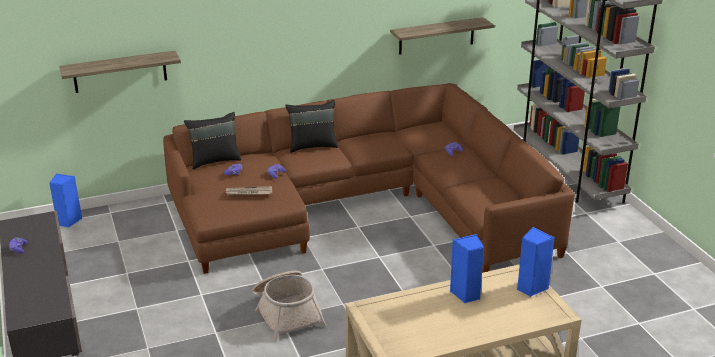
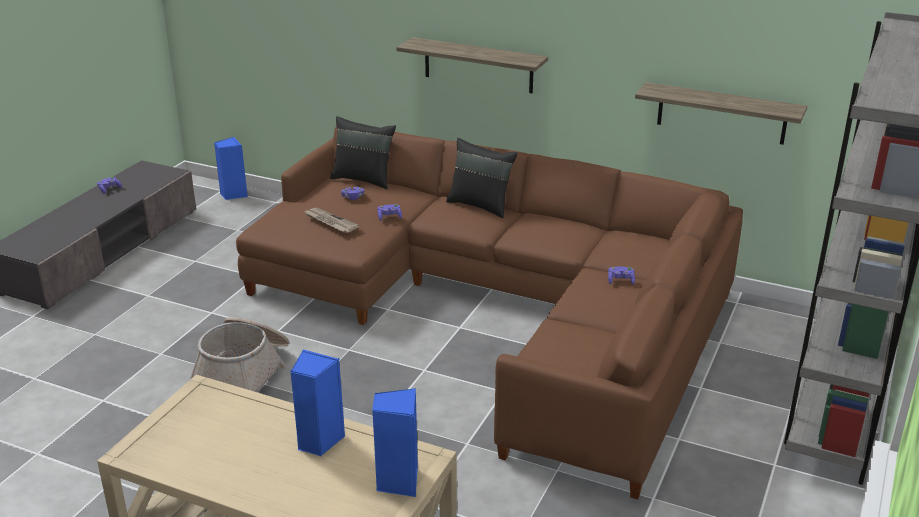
camera: 45 degrees right, 0 degrees up
shelf [59,51,181,93] -> shelf moved to [396,37,548,93]

